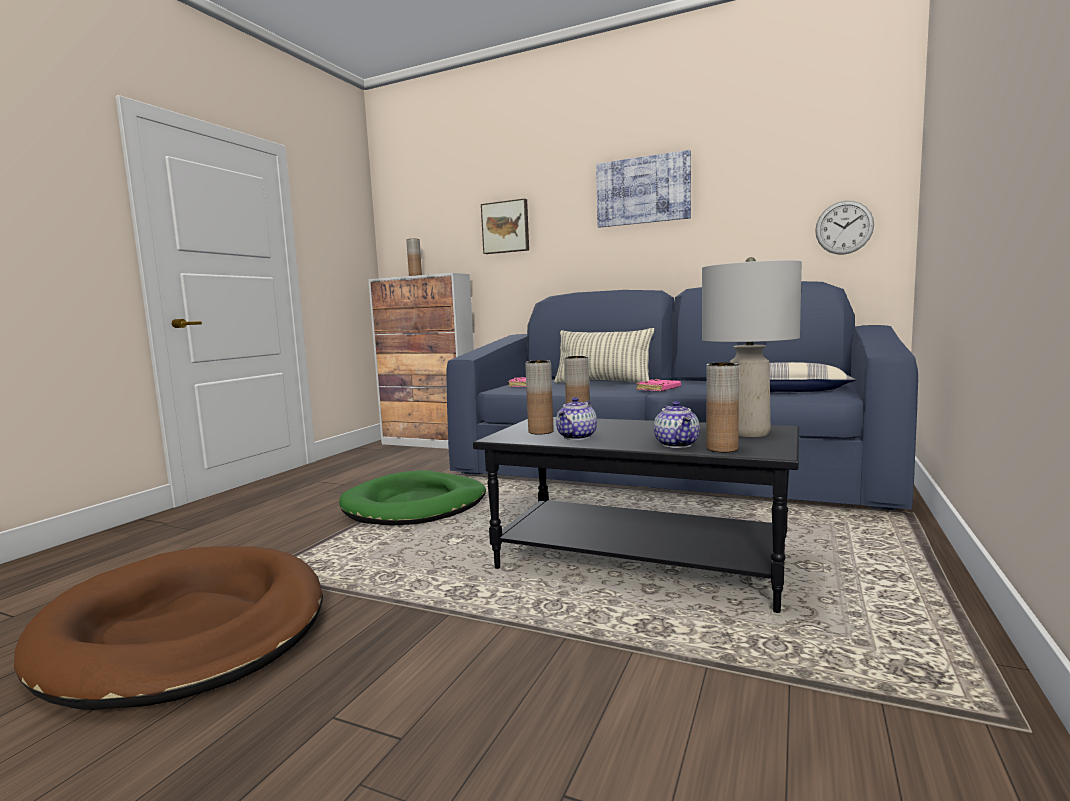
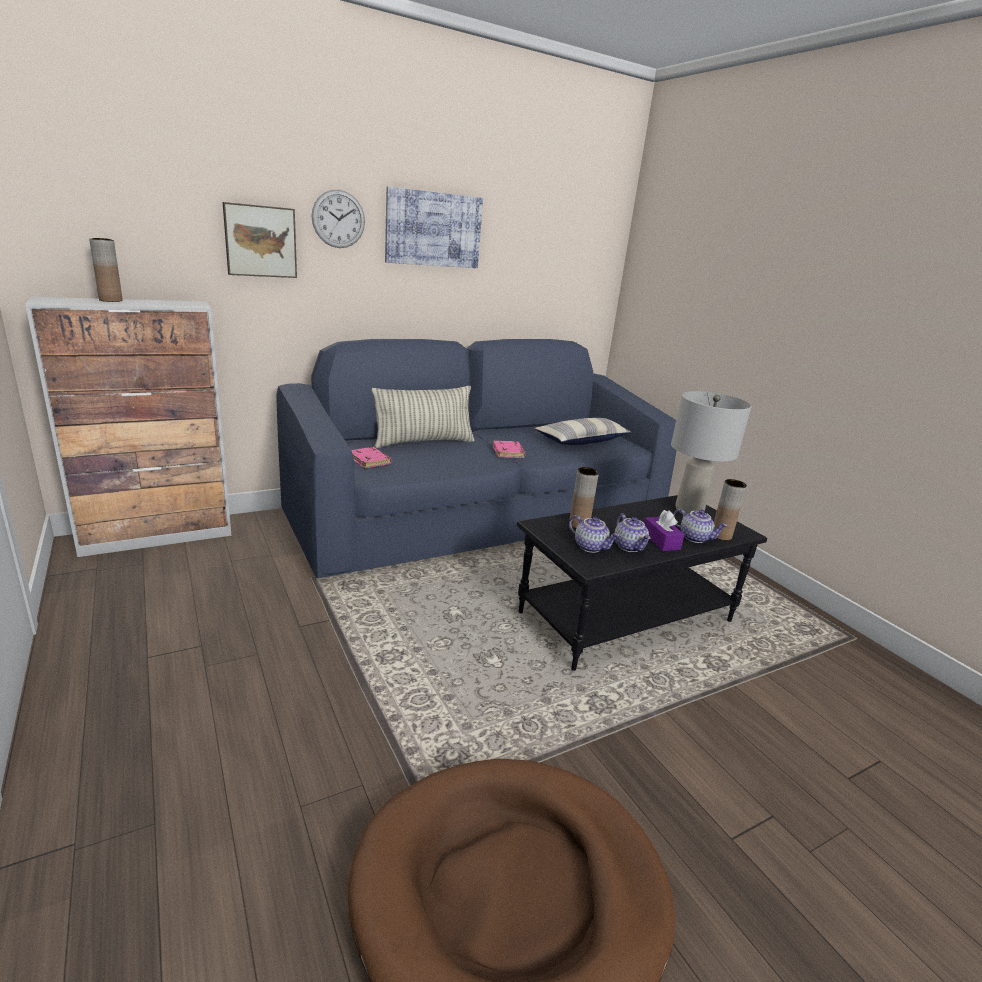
camera: 55 degrees left, 15 degrees up
green dog bed [339,470,486,525] -> none
brown vase [525,360,553,434] -> teapot [569,515,620,553]
wall clock [815,201,874,255] -> wall clock moved to [312,190,365,248]
none -> purple tissue box [644,510,685,551]

